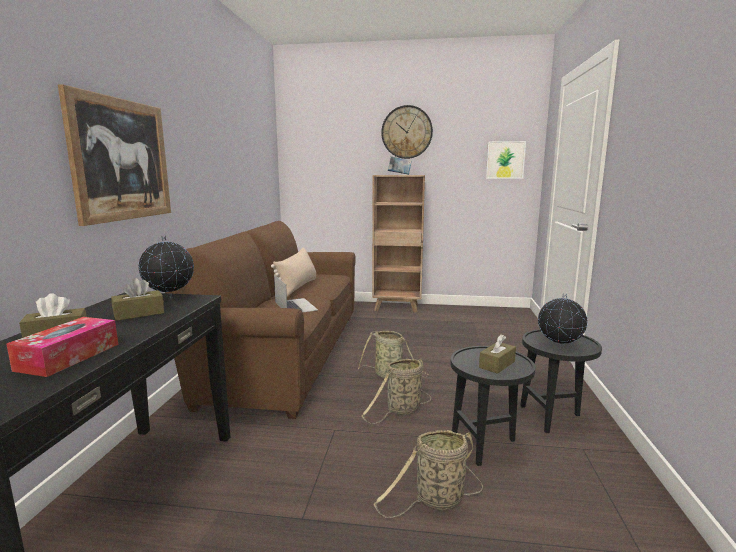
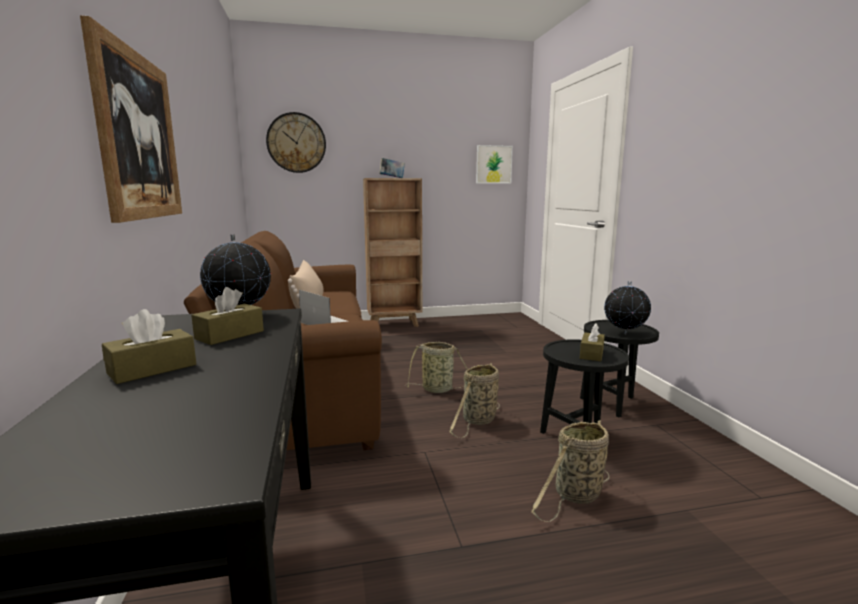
camera: 20 degrees left, 0 degrees up
tissue box [6,317,118,377] -> none
wall clock [381,105,433,159] -> wall clock moved to [266,112,326,173]

